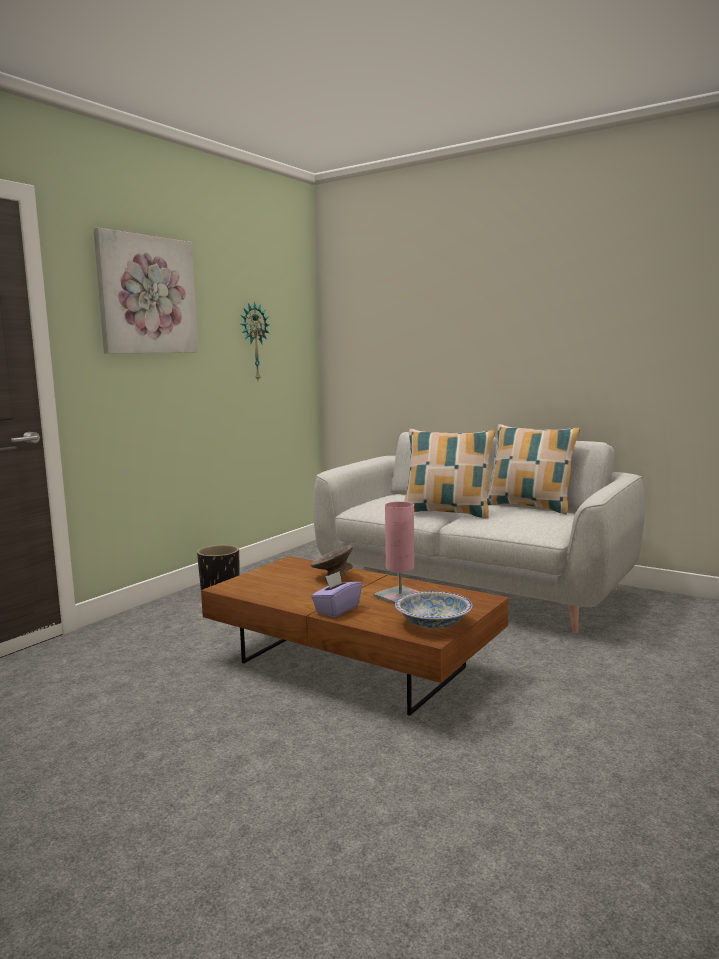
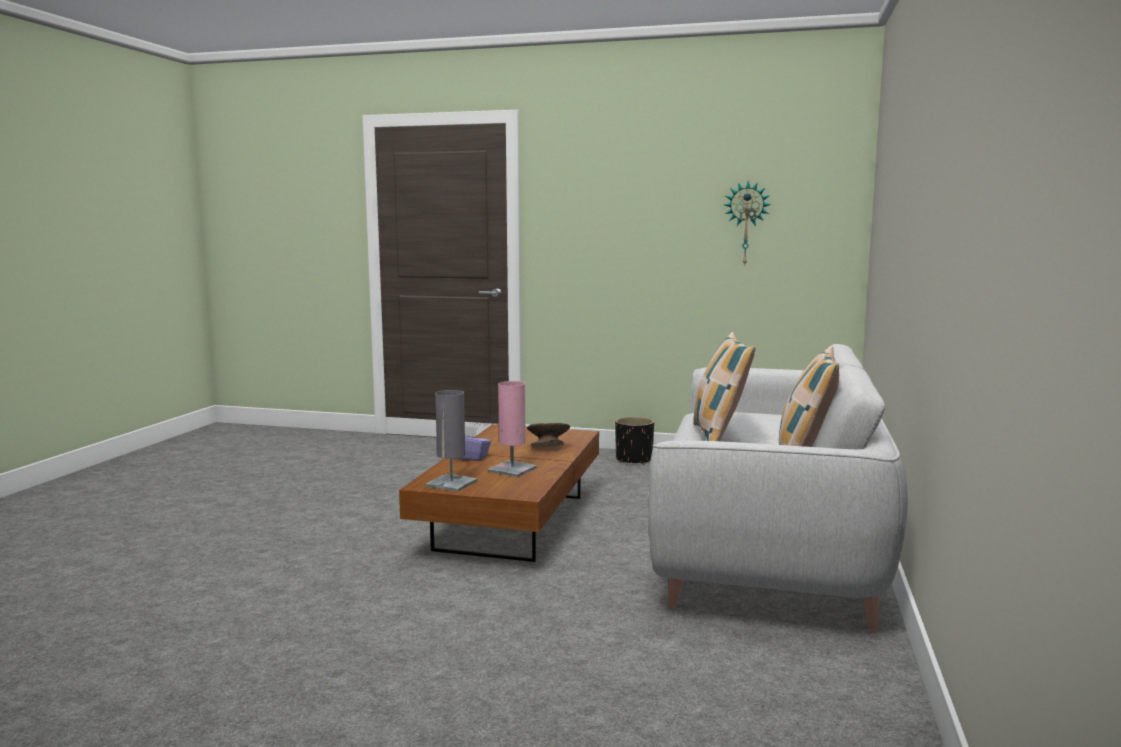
camera: 70 degrees right, 0 degrees up
picture [93,228,198,354] -> none
bowl [395,591,472,628] -> grey table lamp [426,390,477,492]

